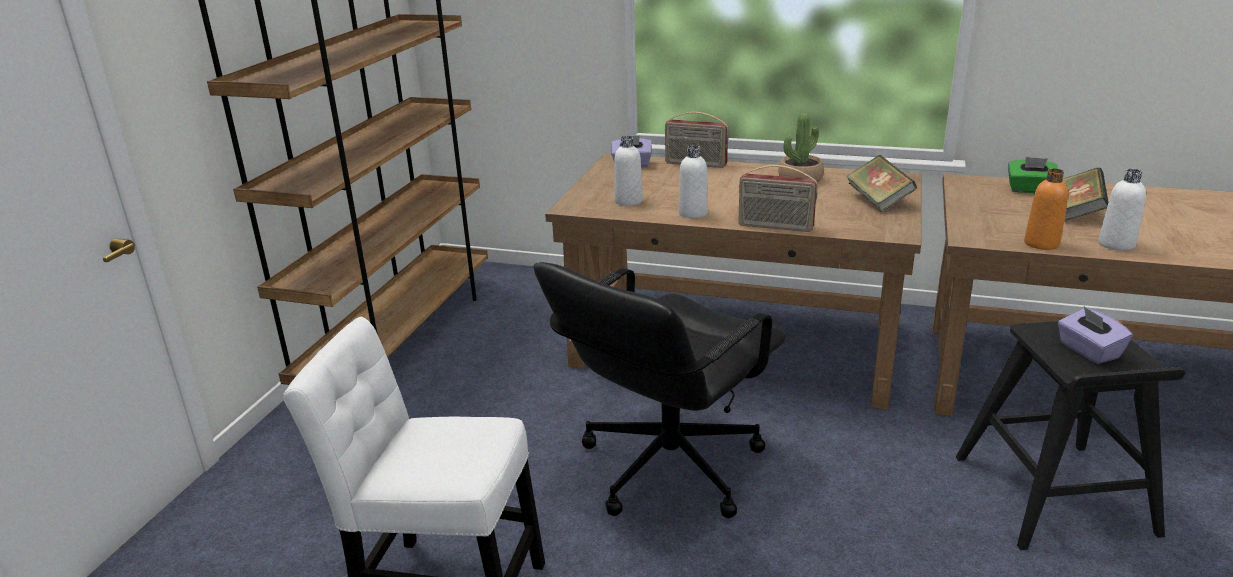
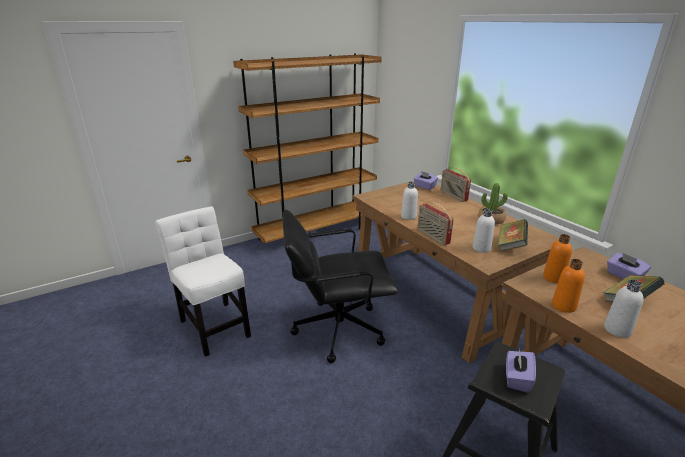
camera: 40 degrees right, 0 degrees up
white bottle [614,136,643,206] -> white bottle moved to [472,209,495,253]
green tissue box [1008,157,1058,193] -> purple tissue box [607,253,651,279]
none -> orange bottle [543,234,572,283]

